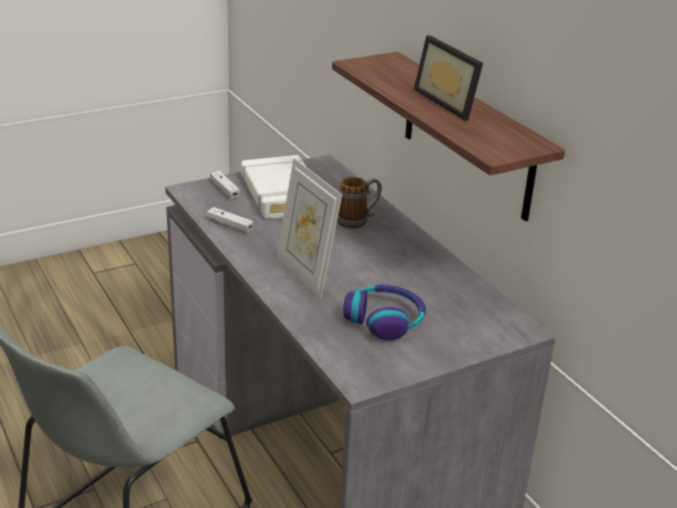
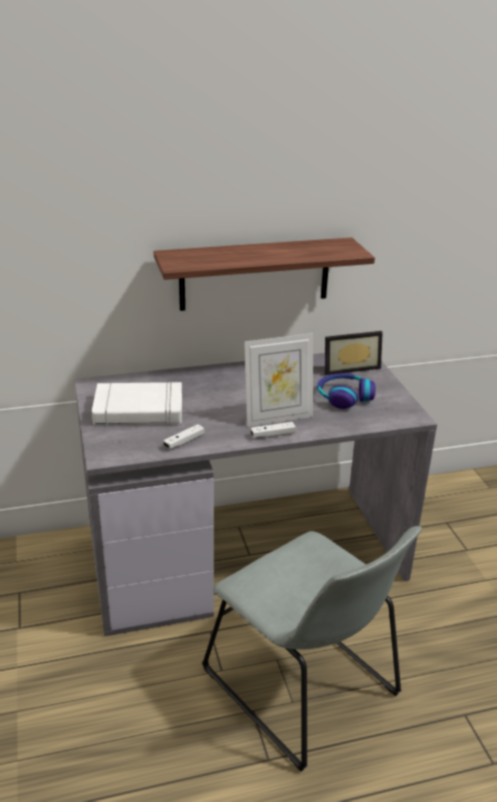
camera: 75 degrees left, 0 degrees up
white game controller [210,171,240,199] -> white game controller moved to [251,422,296,438]
mug [337,177,382,229] -> none
picture frame [414,35,483,121] -> picture frame moved to [325,331,383,375]

